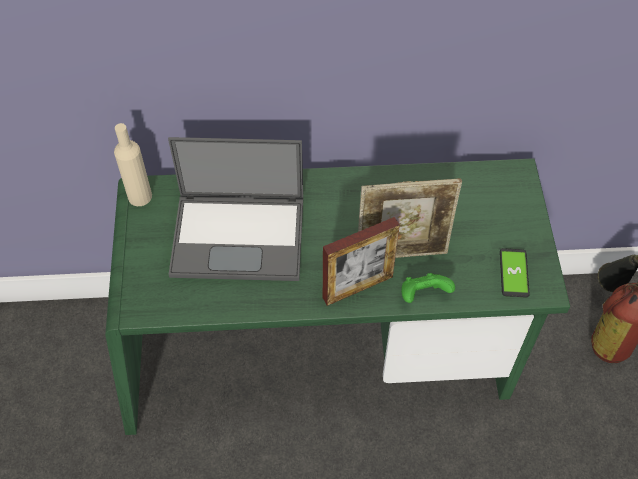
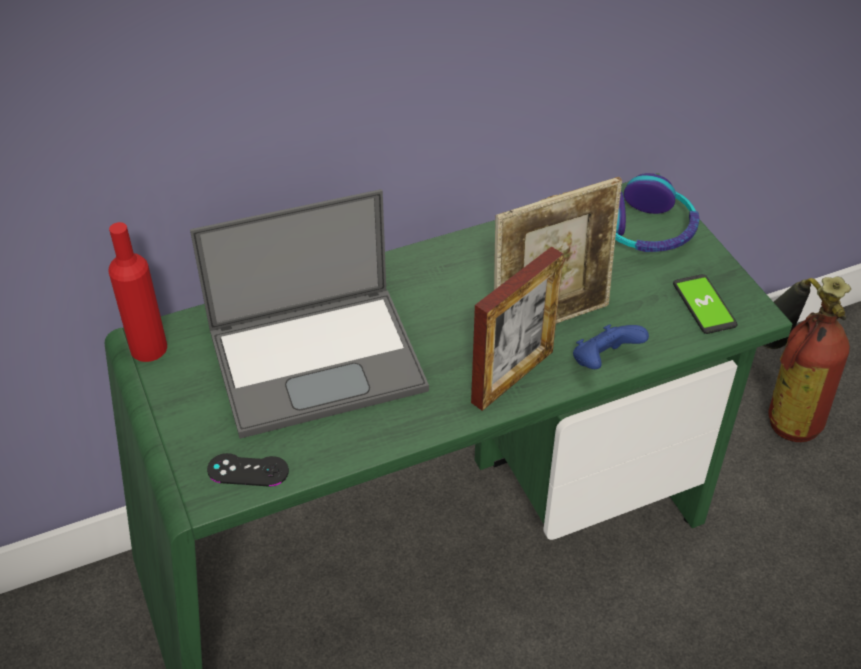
camera: 20 degrees left, 10 degrees down
beige bottle [114,123,152,206] -> red bottle [108,222,167,362]
green game controller [401,273,455,303] -> blue game controller [573,324,649,369]
none -> black game controller [207,453,289,486]
none -> headphones [615,173,699,252]

